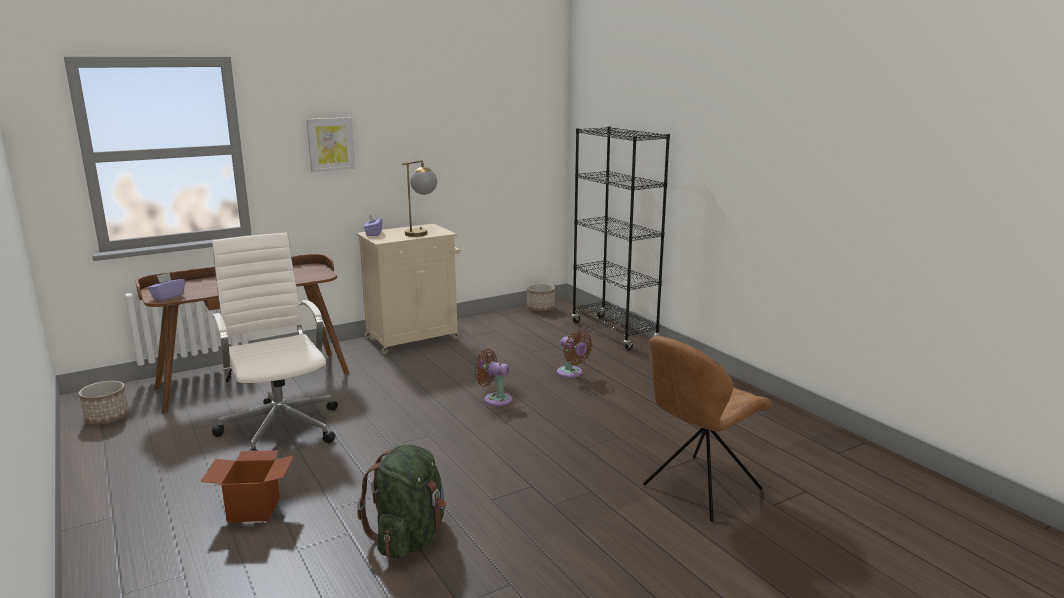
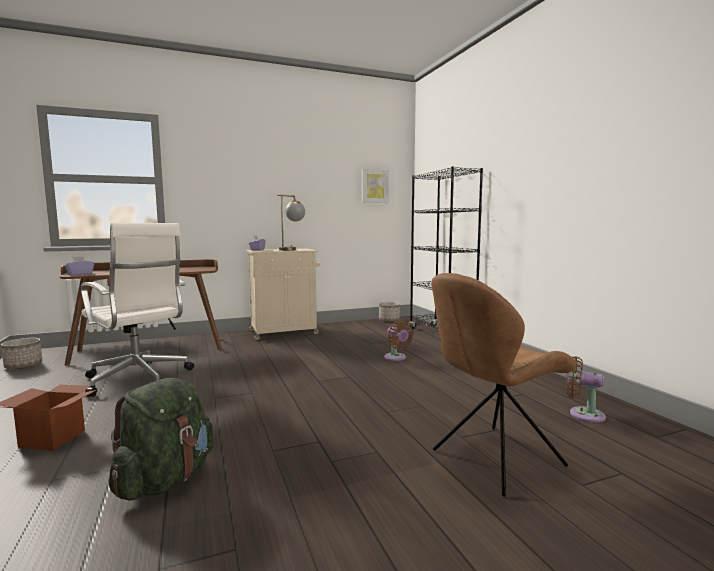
camera: 10 degrees right, 10 degrees down
white office chair [212,232,338,451] -> white office chair turned 150 degrees clockwise [81,223,194,397]
picture [306,117,356,172] -> picture moved to [362,169,389,203]
brown fan [475,349,512,406] -> brown fan moved to [566,356,606,423]

